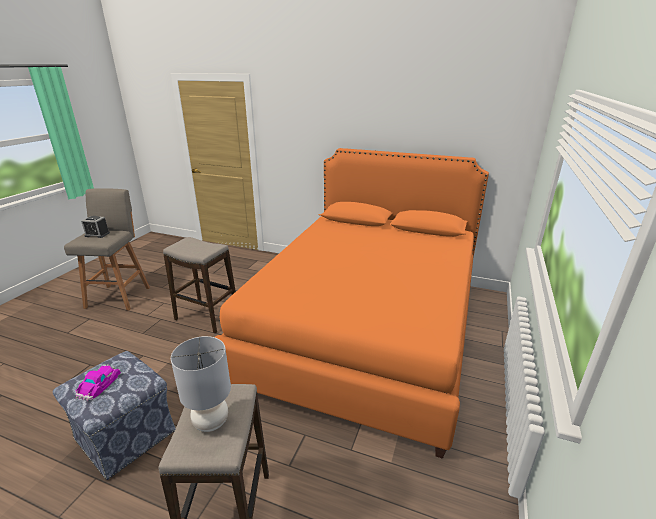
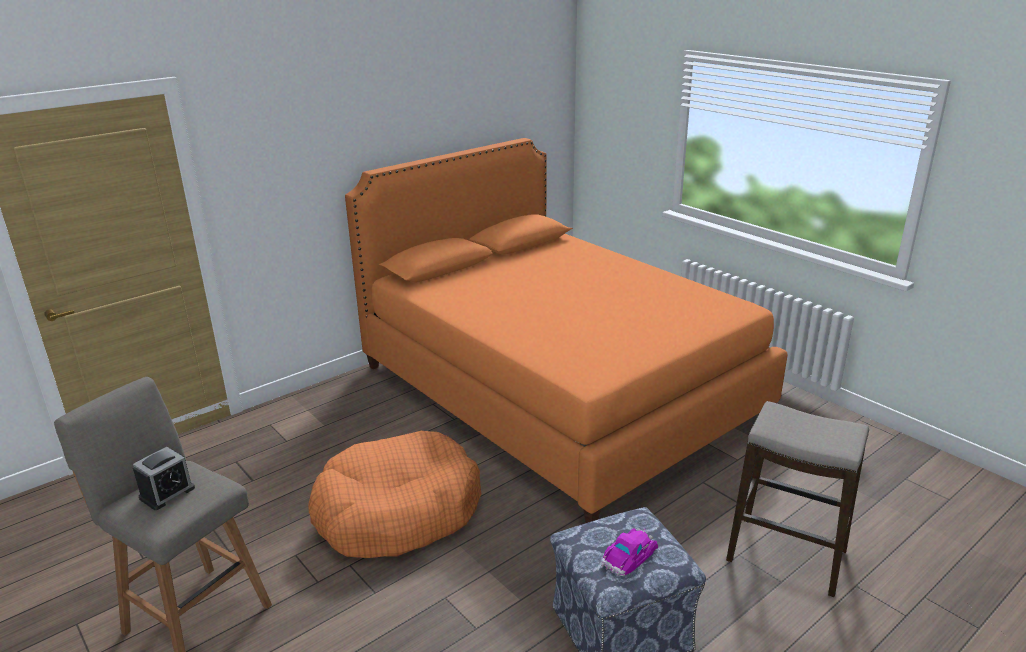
camera: 60 degrees left, 0 degrees up
toy car [75,363,121,401] -> toy car turned 90 degrees clockwise [601,528,658,576]
stool [163,237,236,333] -> orange dog bed [308,431,482,558]
grey table lamp [171,336,231,432] -> none

